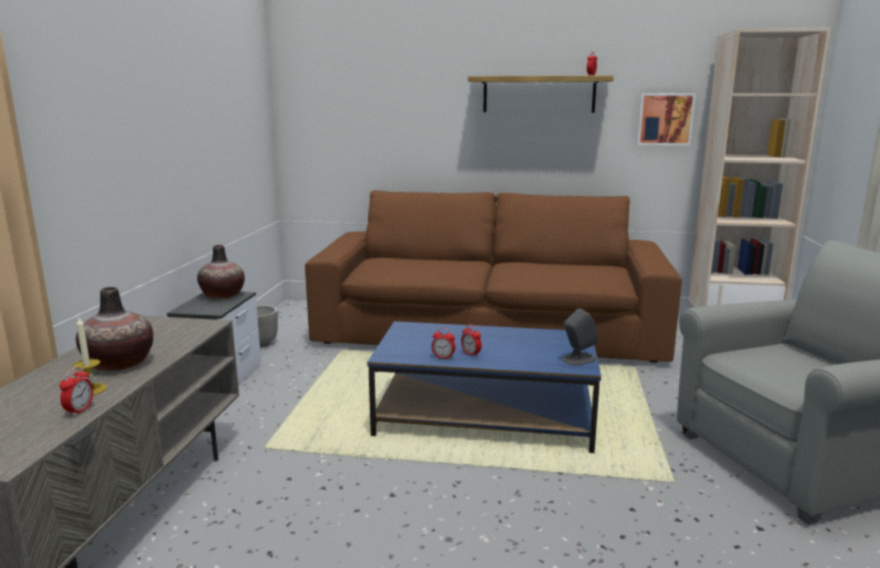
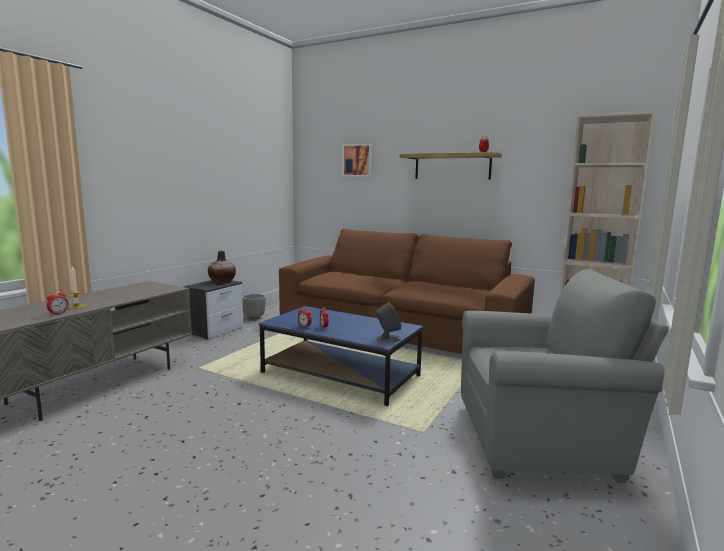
camera: 20 degrees right, 5 degrees down
vase [76,287,153,371] -> none
picture [637,93,696,146] -> picture moved to [342,144,372,177]

